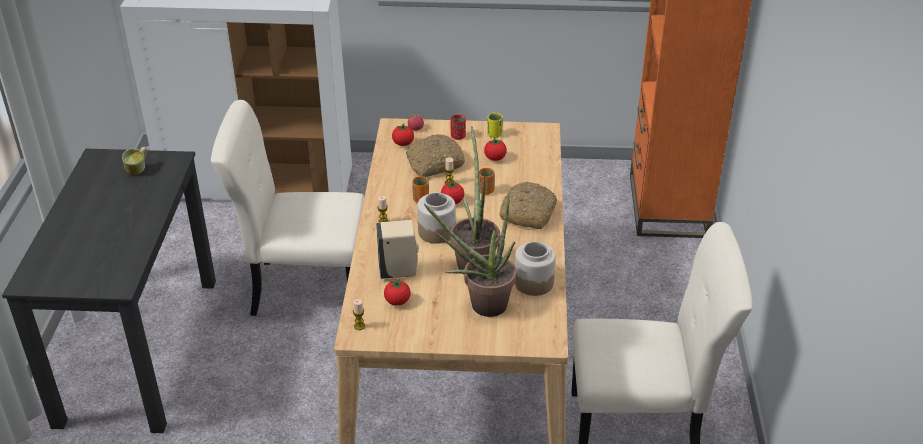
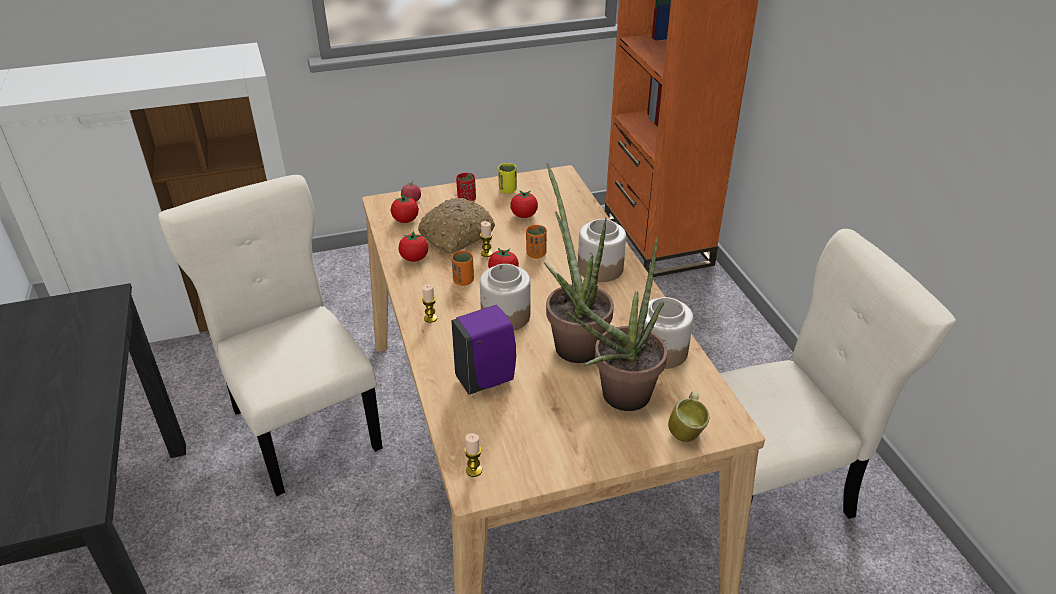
camera: 20 degrees left, 0 degrees up
mug [122,147,147,175] -> mug moved to [668,391,709,442]
beige chair [211,100,364,316] -> beige chair turned 75 degrees clockwise [158,175,383,496]
beige soap dispenser [376,220,419,279] -> purple soap dispenser [451,305,516,395]
tomato [384,279,411,306] -> tomato moved to [399,231,428,262]
bread [499,182,557,229] -> jar [578,219,626,282]

